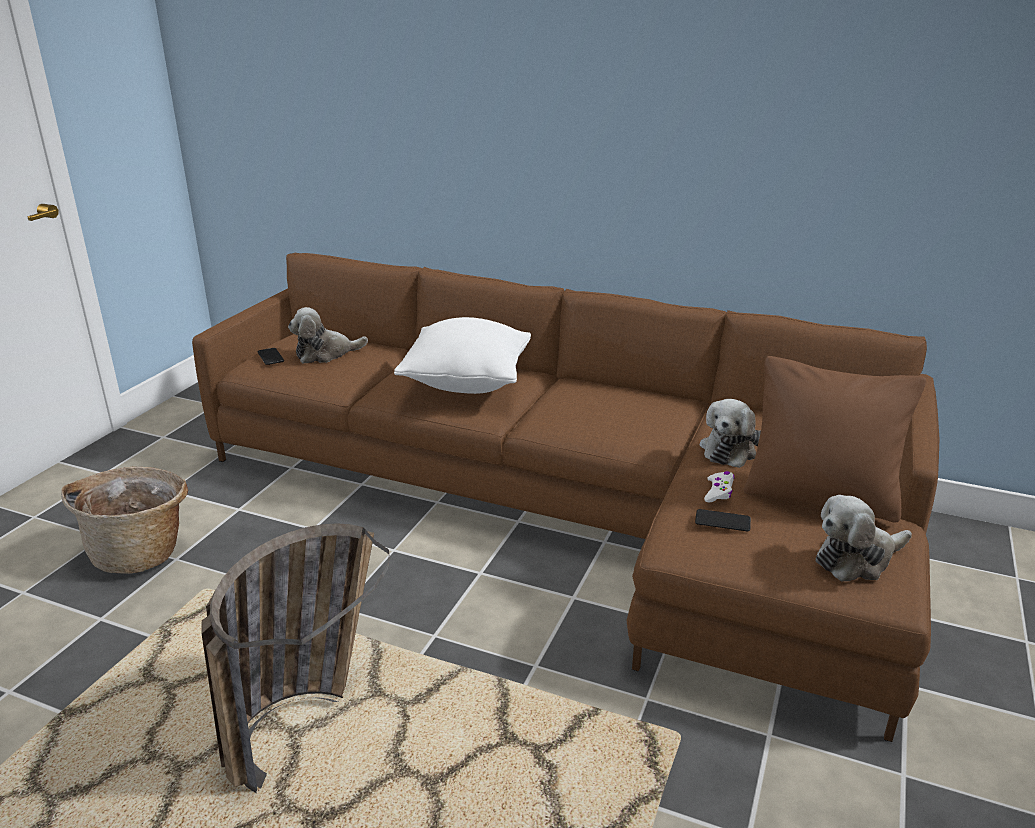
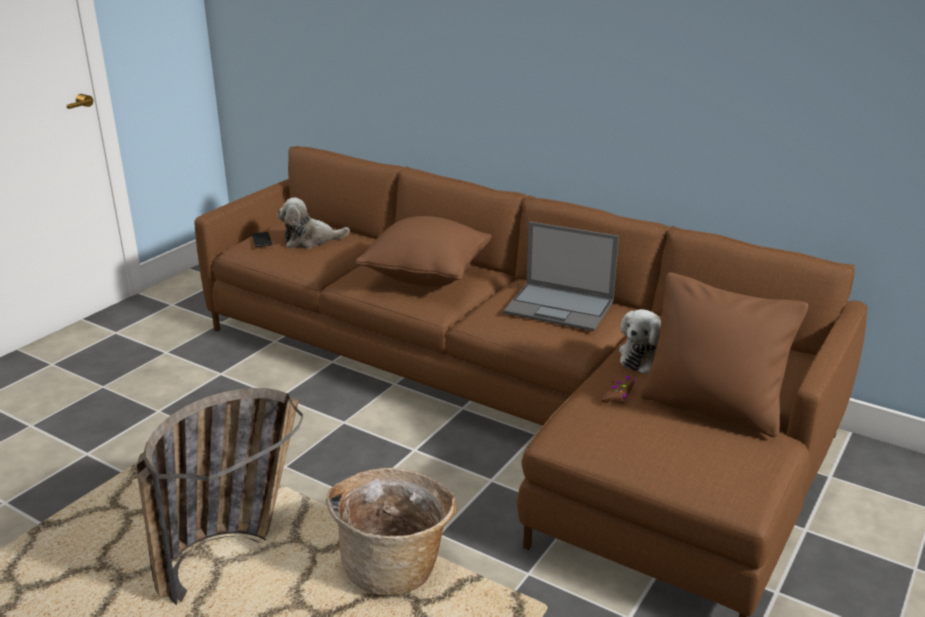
camera: 10 degrees right, 0 degrees up
basket [61,467,189,574] -> basket moved to [326,468,456,596]
white pillow [394,317,531,394] -> brown pillow [356,216,492,287]
phone [695,509,751,531] -> none
white game controller [704,471,734,502] -> brown game controller [601,376,635,403]
plush toy [816,495,912,581] -> none
none -> laptop [503,221,619,331]

